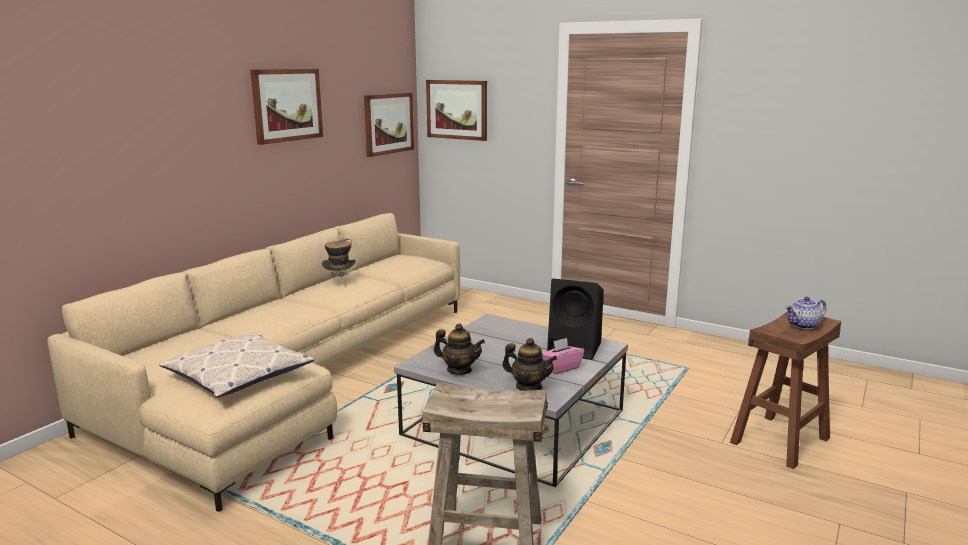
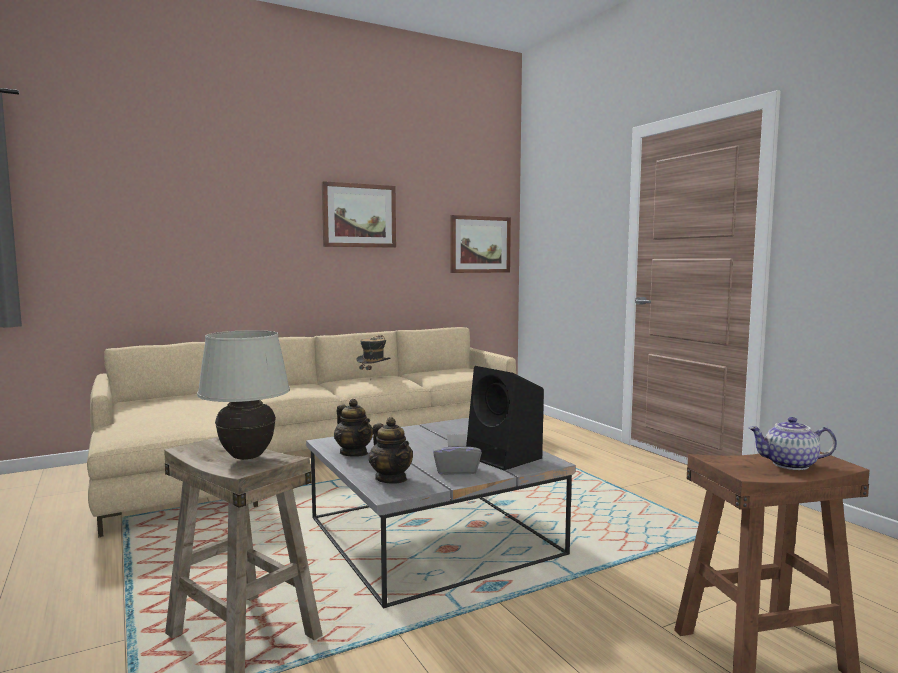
camera: 30 degrees right, 10 degrees down
pillow [159,332,314,398] -> none
picture [426,80,487,141] -> none
pink tissue box [542,338,584,374] -> grey tissue box [433,434,482,475]
none -> white table lamp [197,330,290,460]

